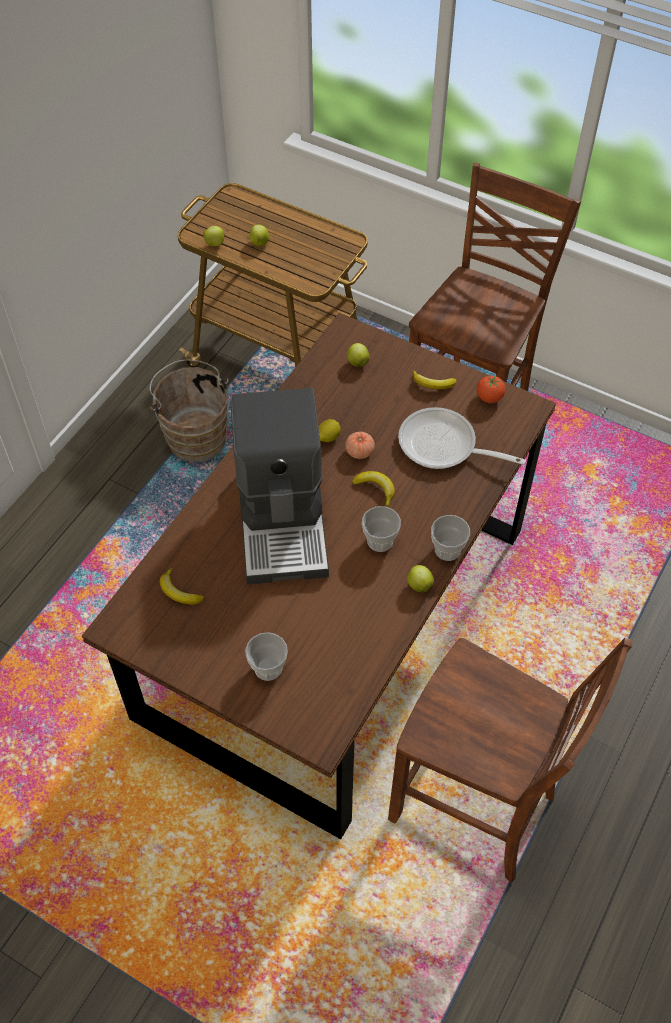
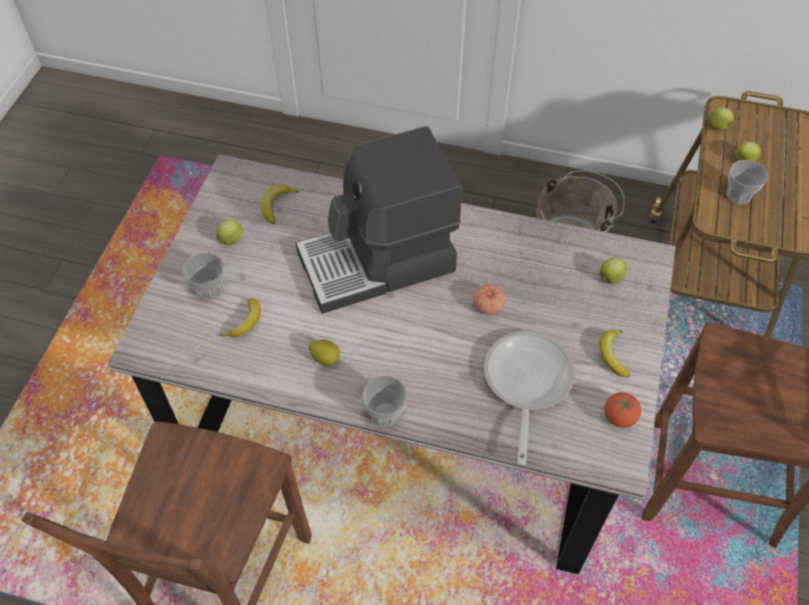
camera: 75 degrees right, 0 degrees up
brown dining table [82,313,556,839] -> grey dining table [107,154,676,574]
lemon [319,419,341,442] -> lemon moved to [309,339,340,365]
banana [352,471,395,507] -> banana moved to [219,298,261,337]
cup [362,506,401,552] -> cup moved to [726,160,768,204]
apple [407,565,434,592] -> apple moved to [216,219,243,245]

